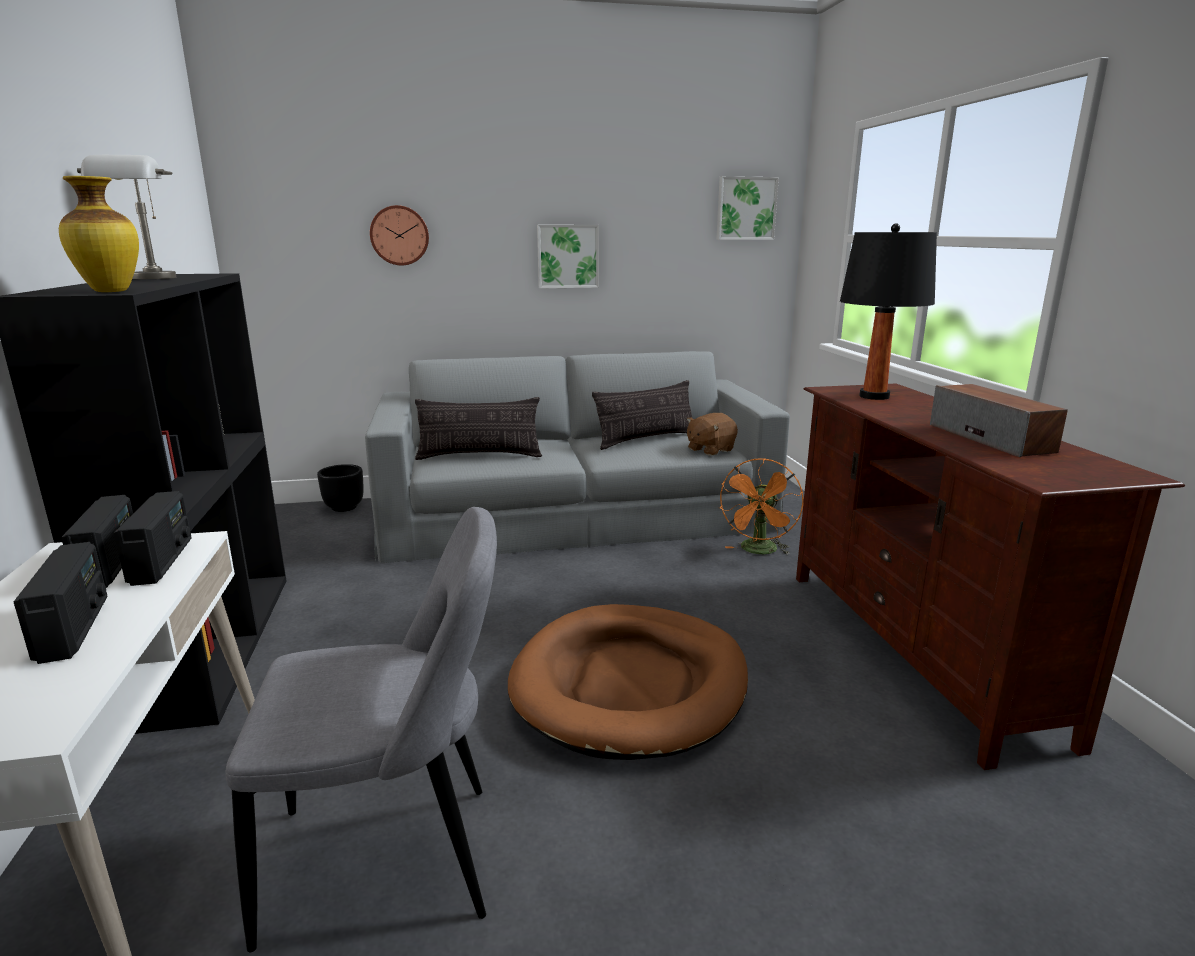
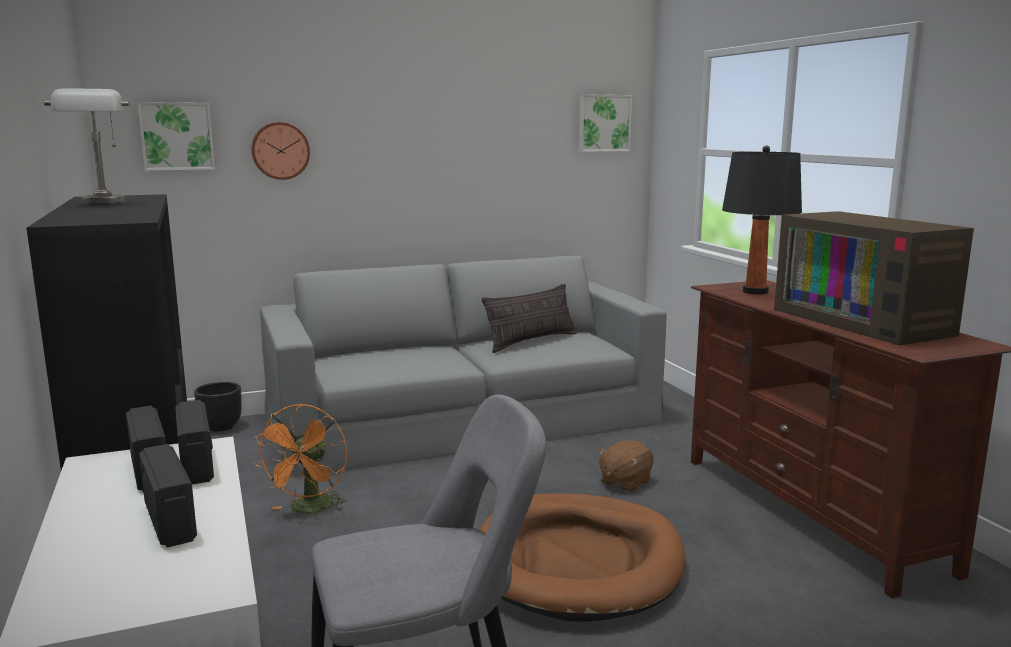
camera: 10 degrees left, 5 degrees down
vase [59,176,139,292] -> none
pillow [415,397,542,460] -> none
picture [537,225,599,289] -> picture moved to [138,102,215,171]
brown plush toy [687,413,738,456] -> brown plush toy moved to [598,440,654,492]
orange fan [720,458,804,554] -> orange fan moved to [255,404,347,514]
speaker [930,384,1068,457] -> television [774,211,974,346]

